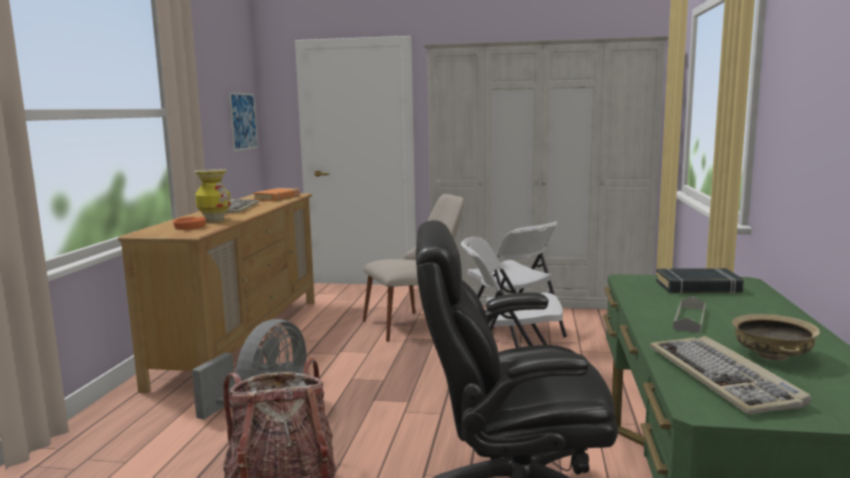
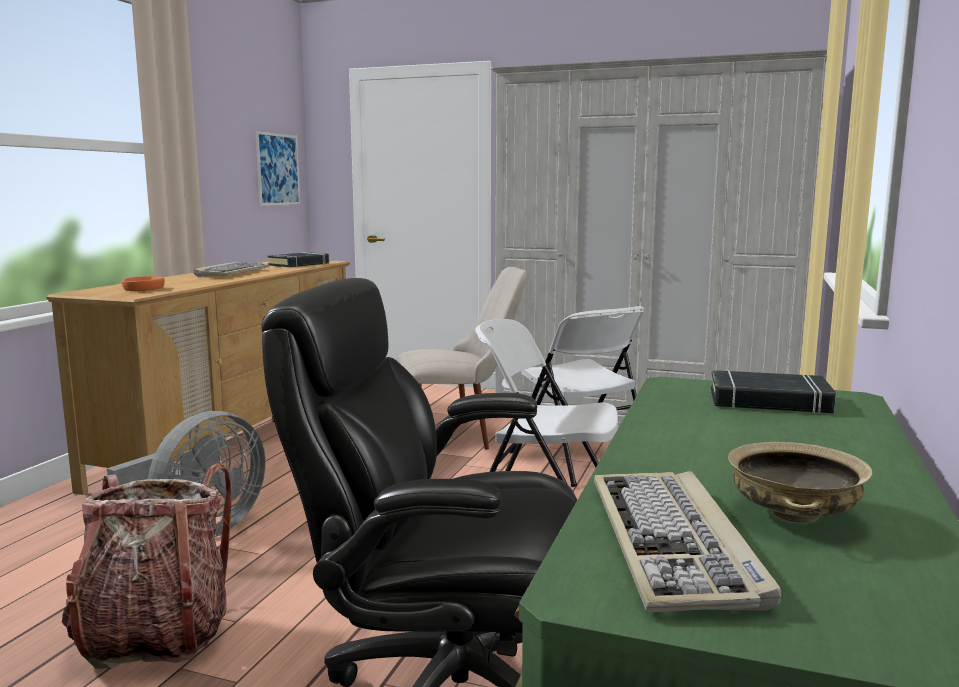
camera: 10 degrees right, 0 degrees up
vase [195,169,231,222] -> none
orange book [253,188,300,201] -> black book [267,252,329,267]
grey tray [673,296,705,333] -> none

